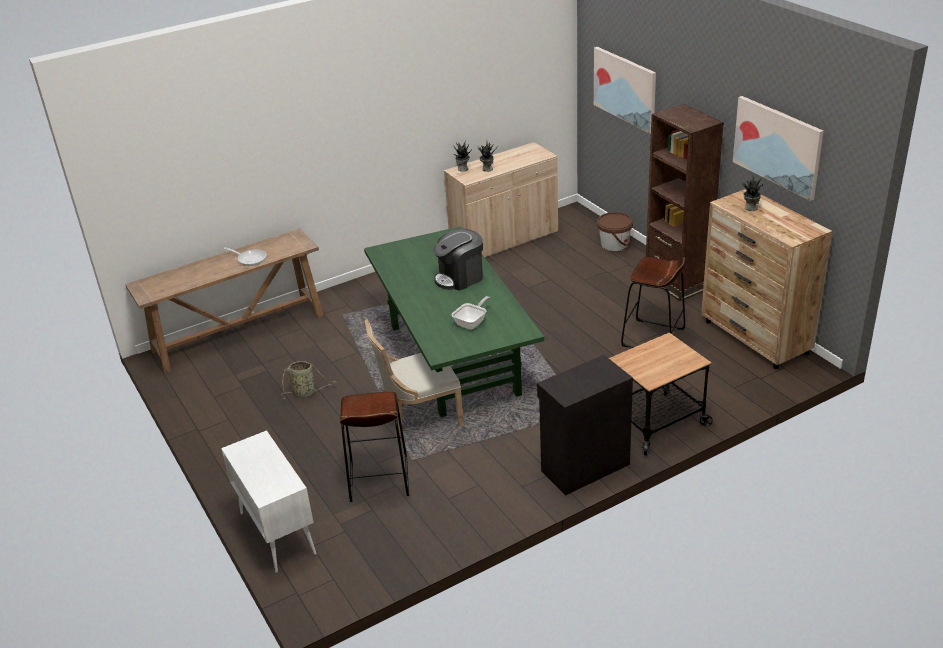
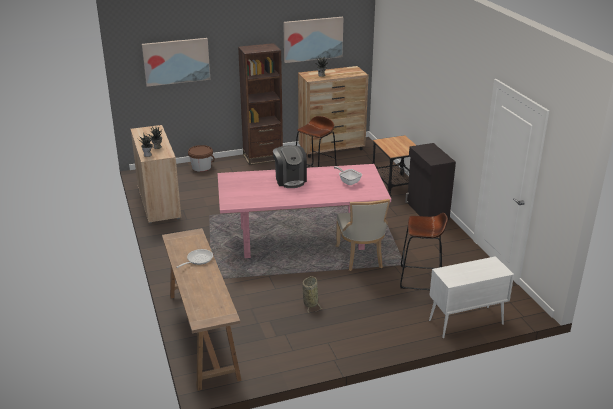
camera: 80 degrees left, 5 degrees down
green dining table [364,226,544,417] -> pink dining table [218,164,391,258]

